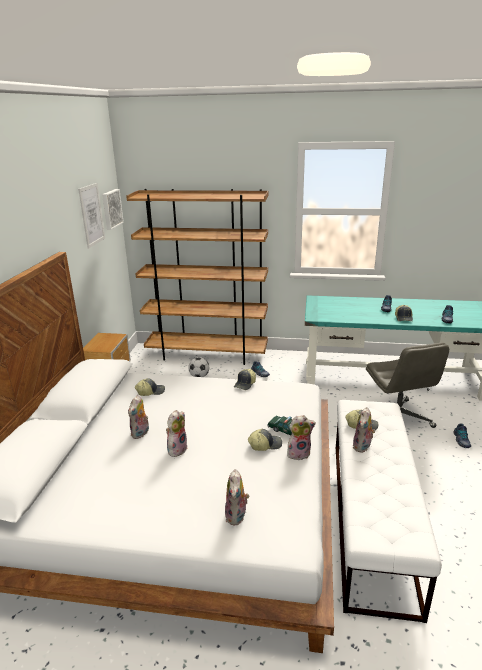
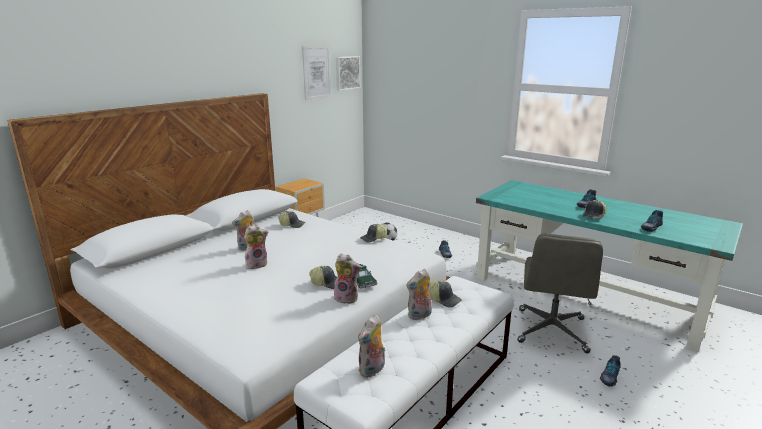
camera: 30 degrees right, 5 degrees down
brown bookcase [126,189,269,365] -> none
plush toy [225,469,249,525] -> plush toy moved to [358,315,385,377]

